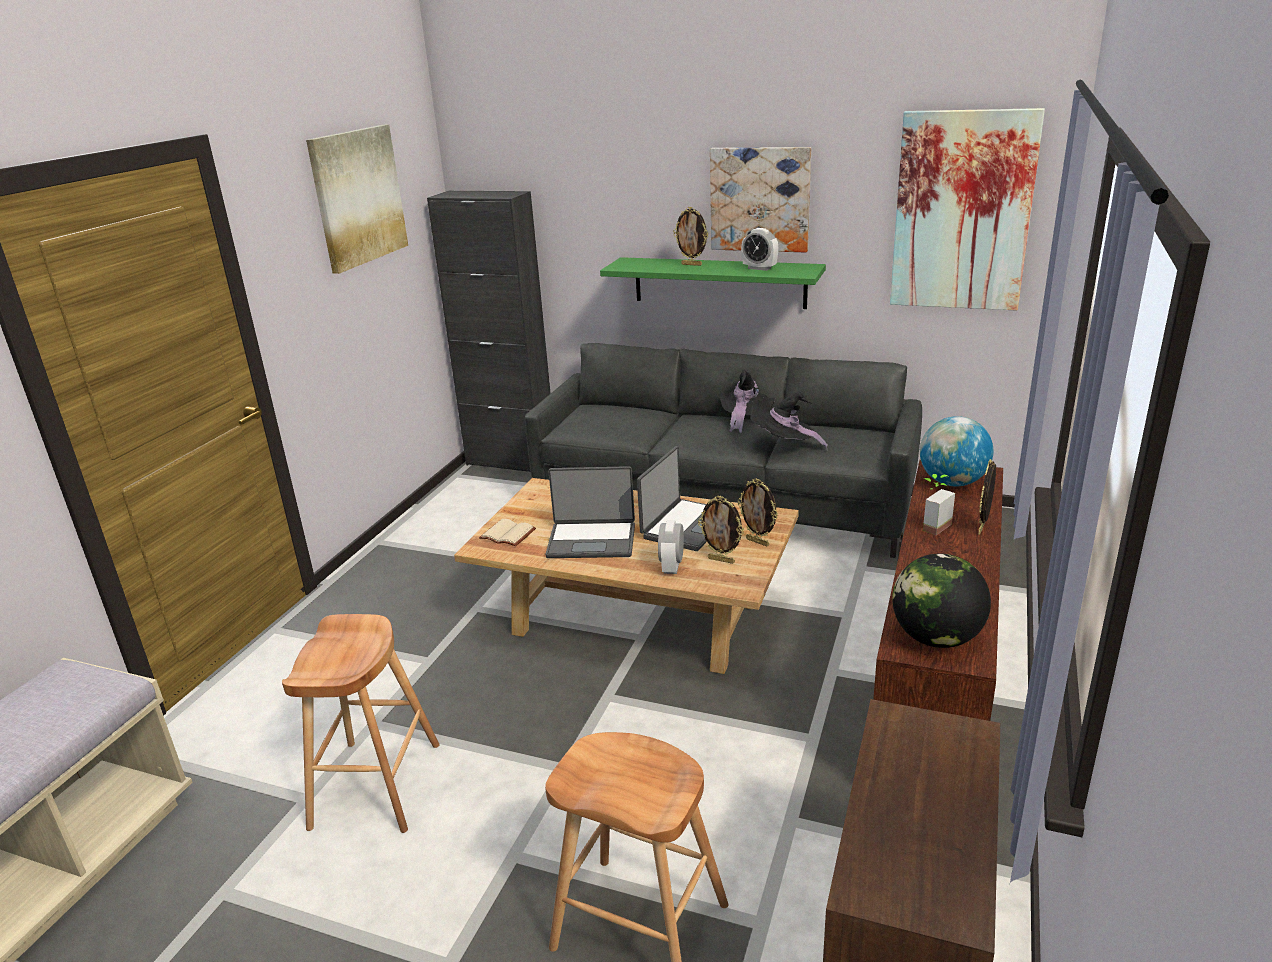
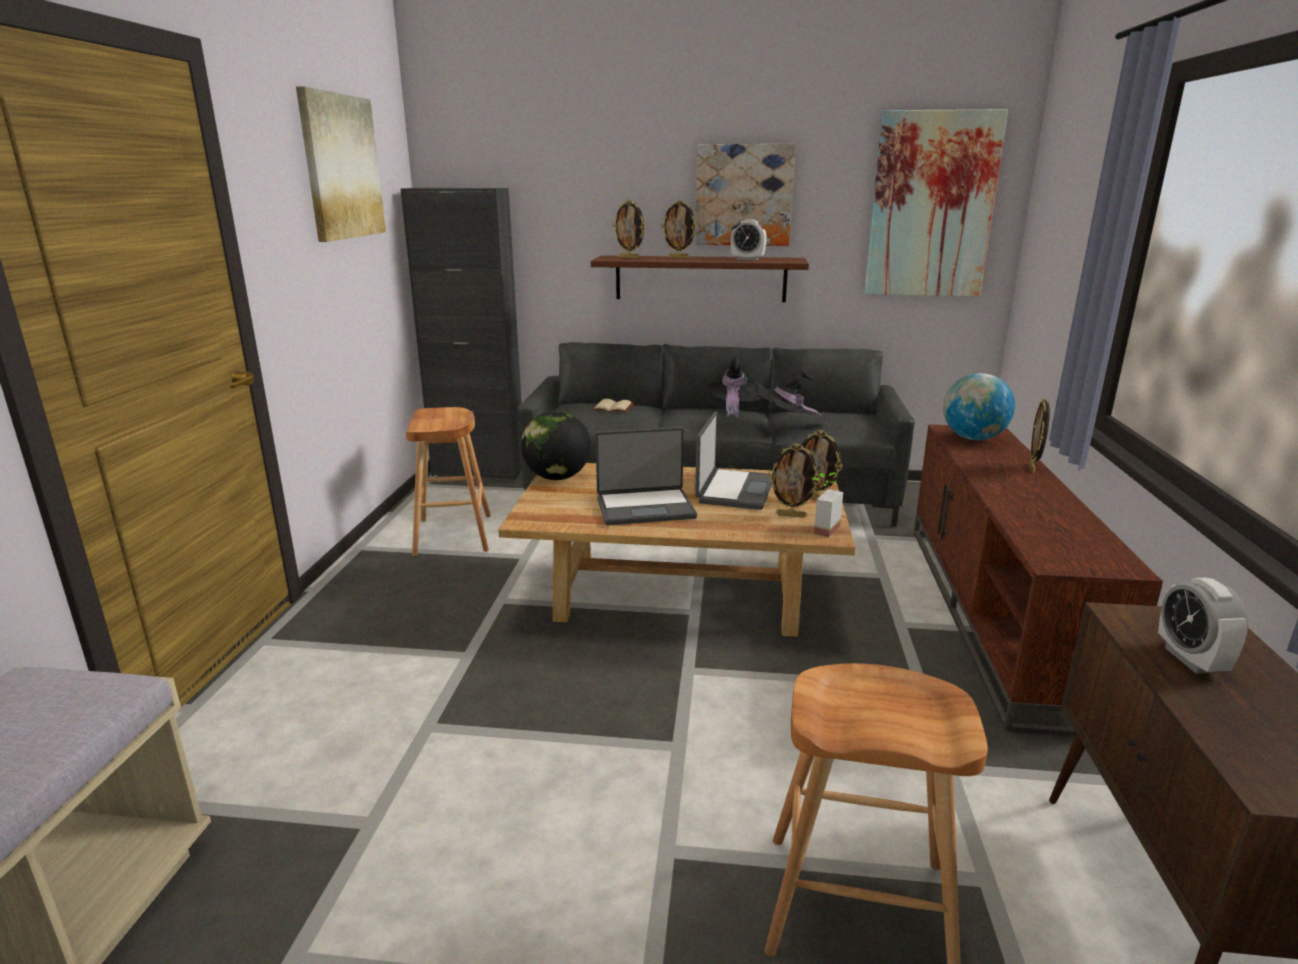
camera: 15 degrees left, 5 degrees down
brown stool [282,614,440,833] -> brown stool moved to [406,407,491,557]
beige book [479,519,536,547] -> beige book moved to [592,399,634,412]
green shelf [600,257,826,309] -> brown shelf [591,255,809,302]
alarm clock [658,520,684,574] -> alarm clock moved to [1158,578,1248,674]
globe [892,554,991,648] -> globe moved to [521,411,591,480]
potted plant [923,474,955,535] -> potted plant moved to [813,472,843,537]
none -> picture frame [613,199,646,259]

